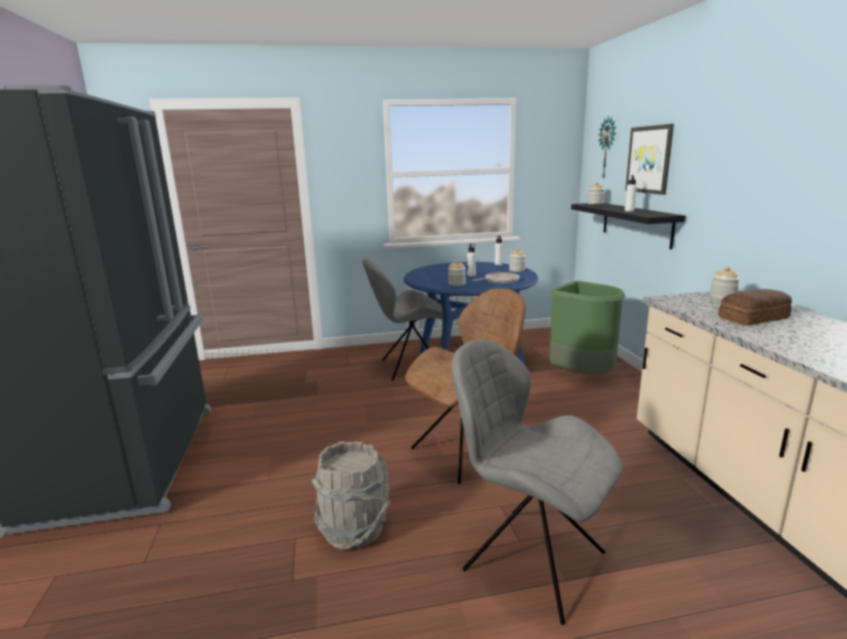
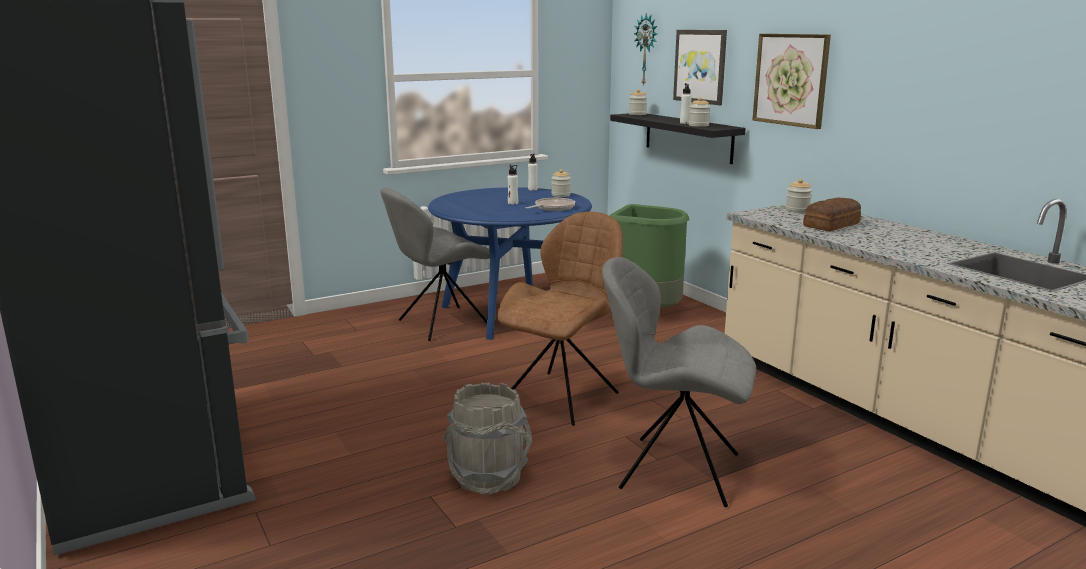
camera: 20 degrees left, 0 degrees up
jar [448,261,466,286] -> jar moved to [689,97,710,127]
none -> picture [752,34,831,129]

